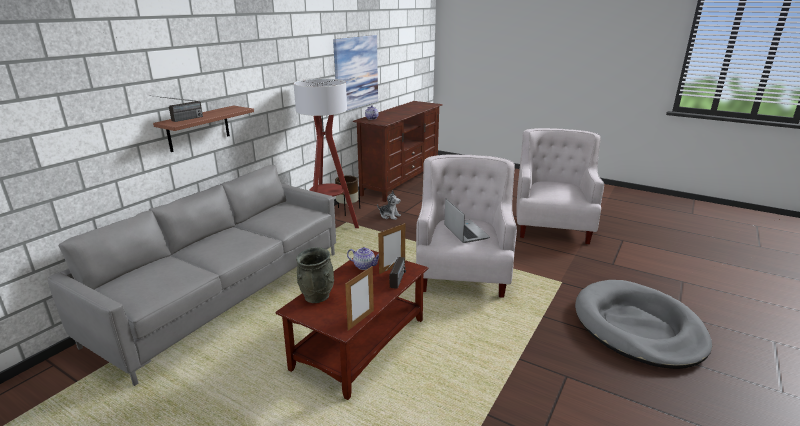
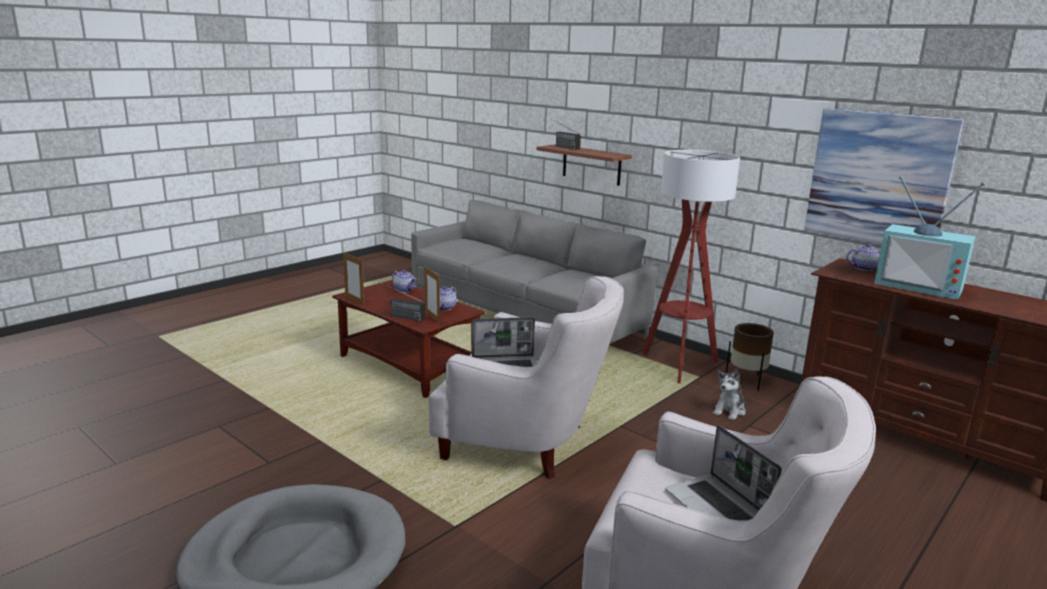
camera: 100 degrees right, 5 degrees down
grey vase [296,247,334,303] -> teapot [392,270,416,293]
none -> laptop [665,425,782,521]
none -> television [874,176,985,300]

